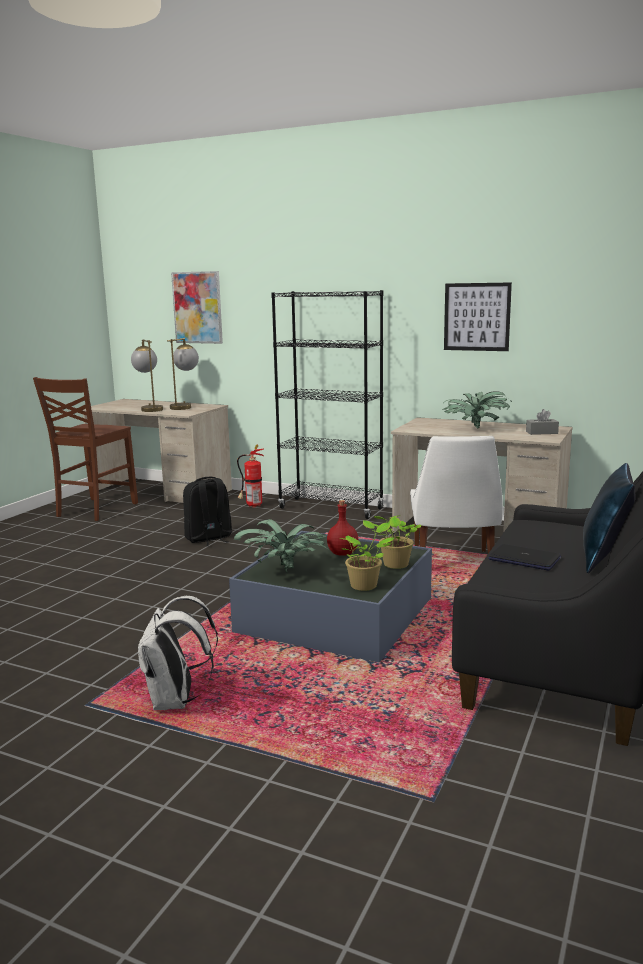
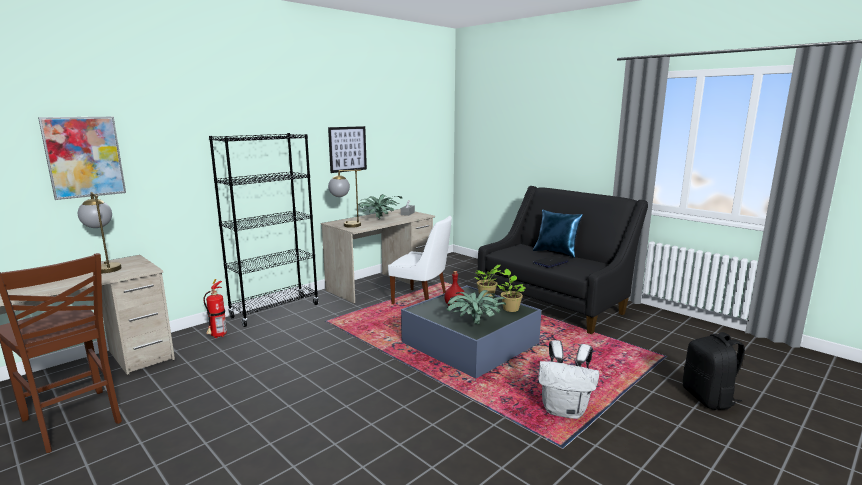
camera: 70 degrees left, 0 degrees up
table lamp [131,339,163,412] -> table lamp moved to [328,169,361,228]
black backpack [183,477,232,546] -> black backpack moved to [683,332,745,410]

